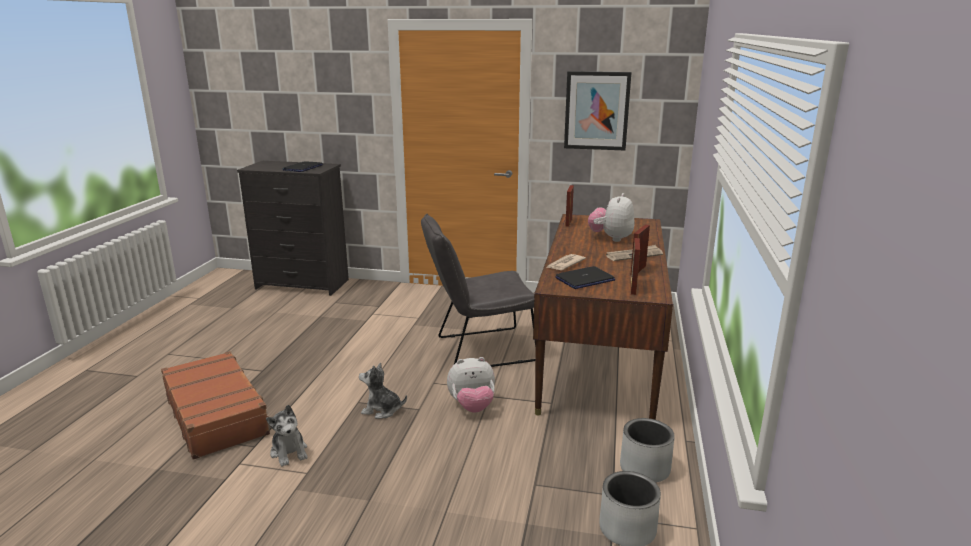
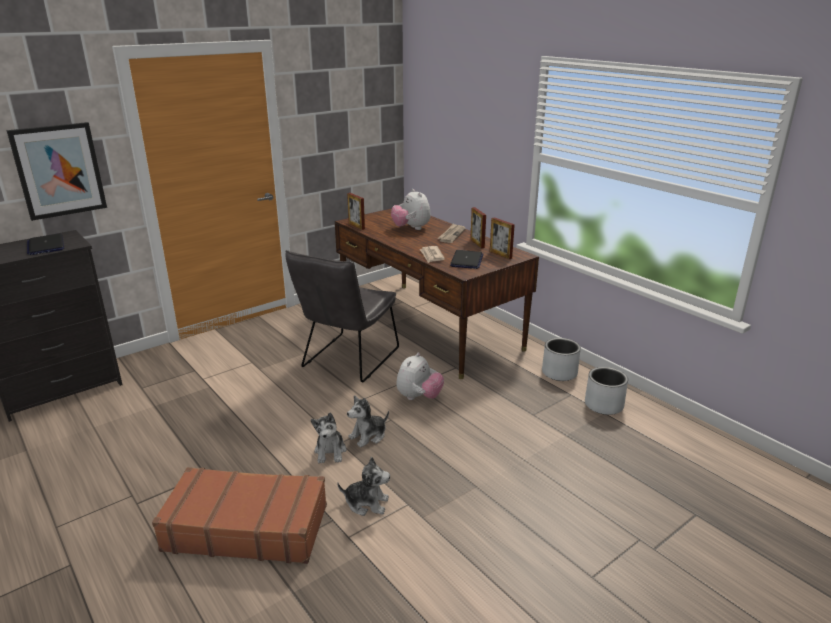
camera: 50 degrees left, 5 degrees up
picture [564,71,632,150] -> picture moved to [6,122,107,221]
none -> plush toy [311,412,347,463]

